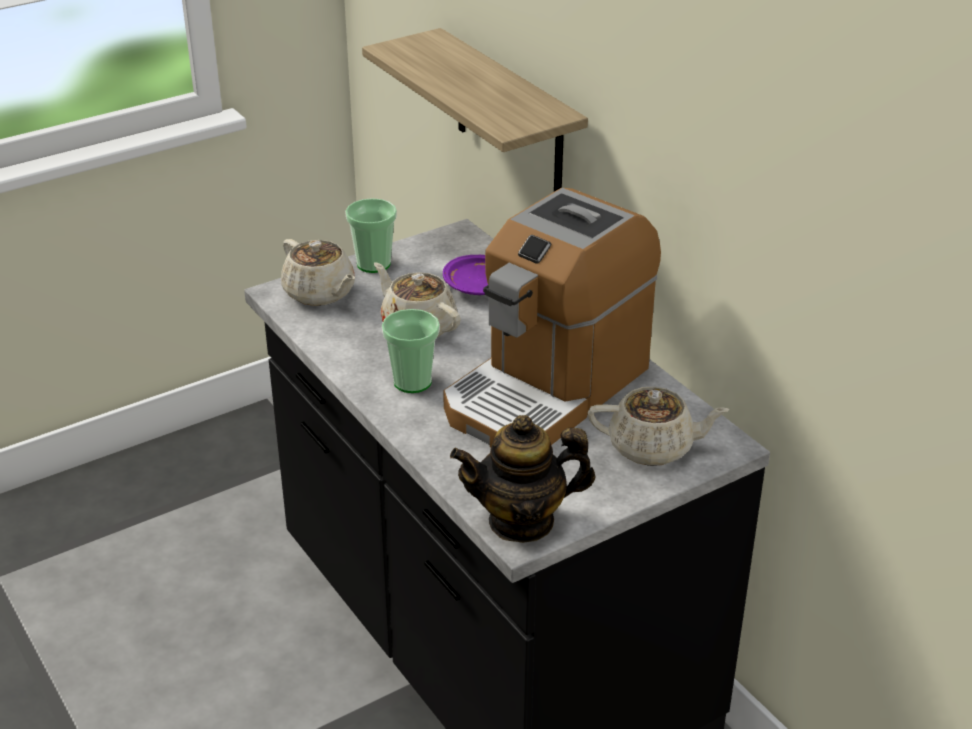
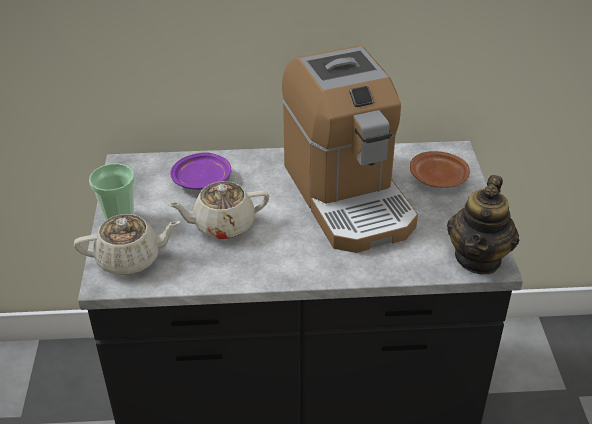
camera: 60 degrees left, 5 degrees up
shelf [362,28,588,192] -> none
cup [382,309,440,393] -> none
beige teapot [588,386,729,466] -> brown plate [410,151,470,188]

